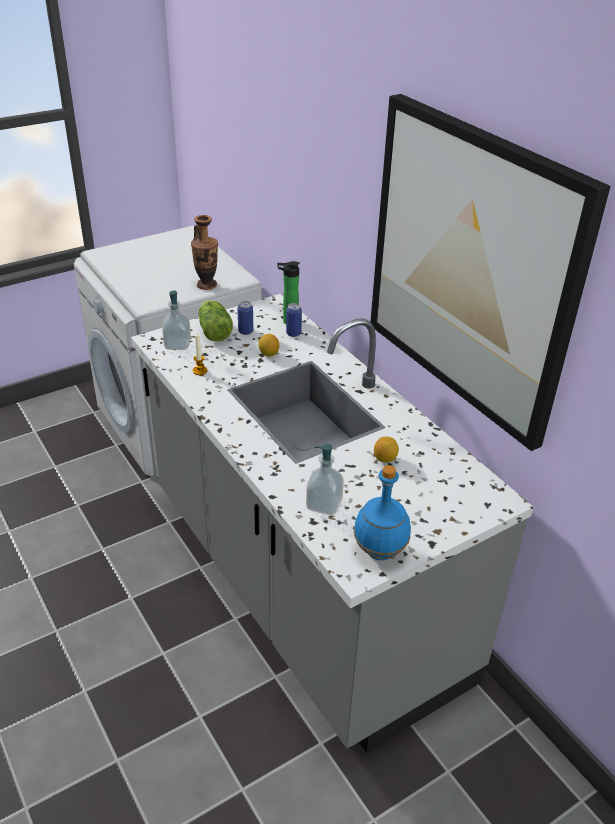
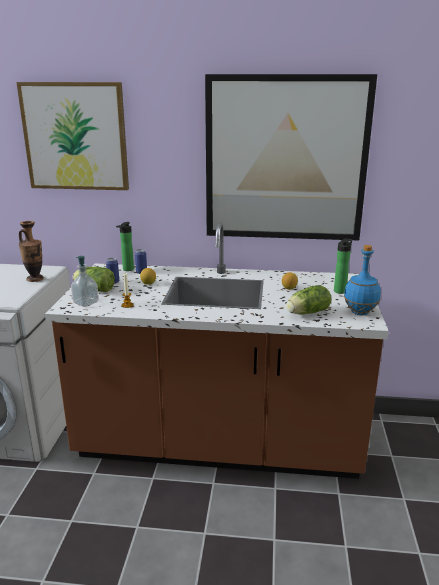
camera: 50 degrees left, 15 degrees down
grey counter [131,294,534,753] -> brown counter [45,222,389,479]
soap dispenser [306,444,344,515] -> lettuce [286,285,331,315]
none -> picture [16,82,129,190]
none -> bottle [334,238,352,294]

